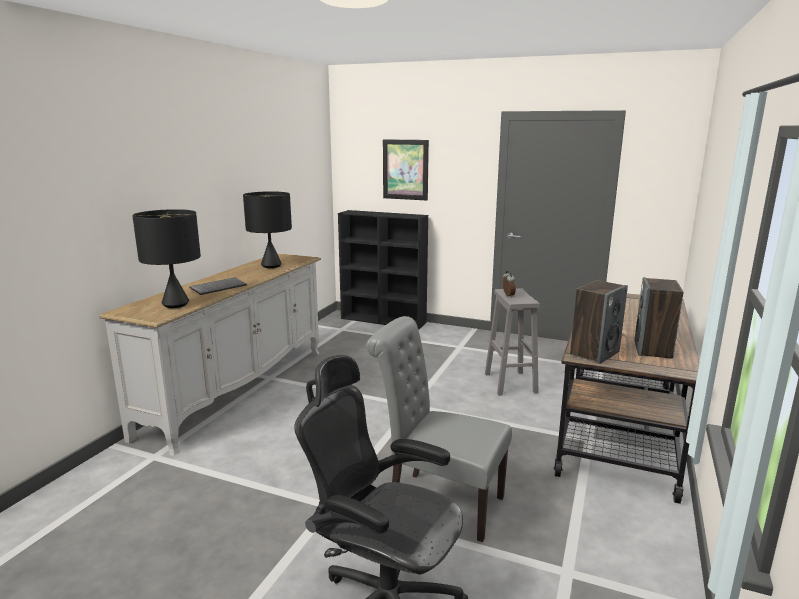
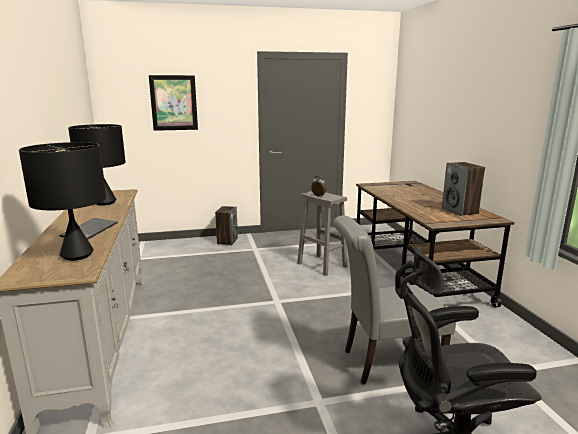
camera: 35 degrees left, 0 degrees up
black bookcase [338,210,428,330] -> none
speaker [570,280,628,364] -> speaker moved to [215,206,238,245]

